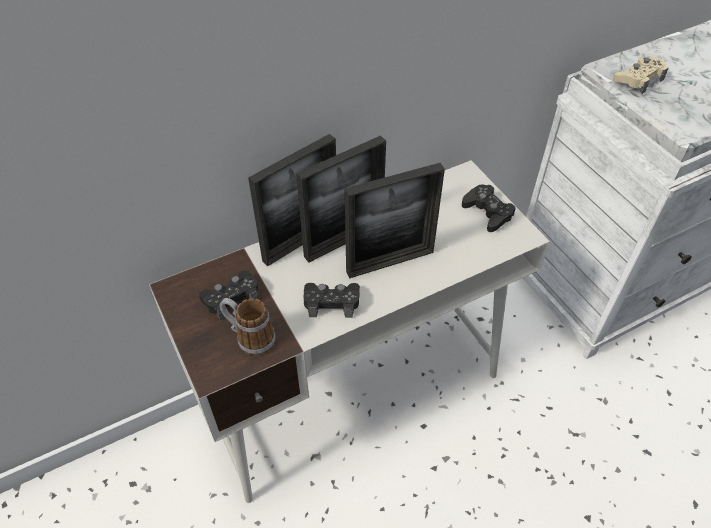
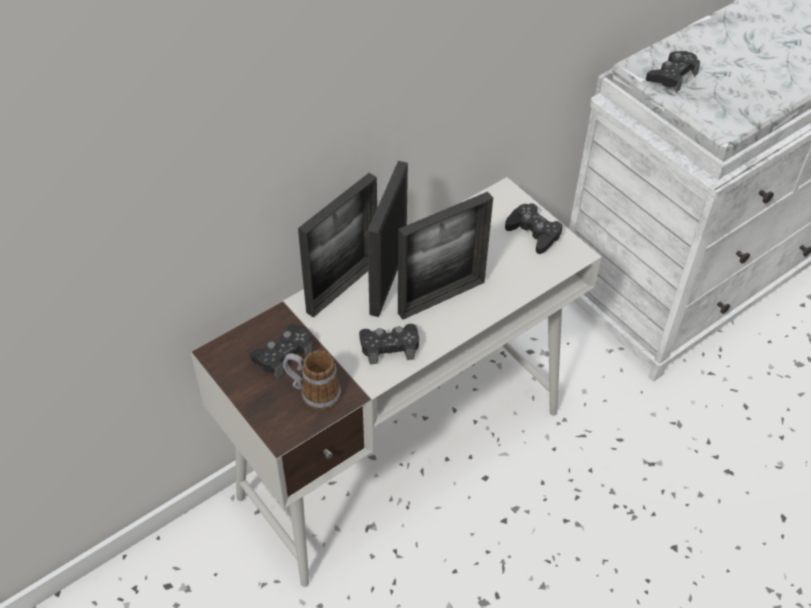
camera: 10 degrees left, 0 degrees up
picture frame [296,135,386,263] -> picture frame turned 150 degrees clockwise [367,161,408,317]
beige game controller [613,57,668,94] -> black game controller [646,51,700,93]

